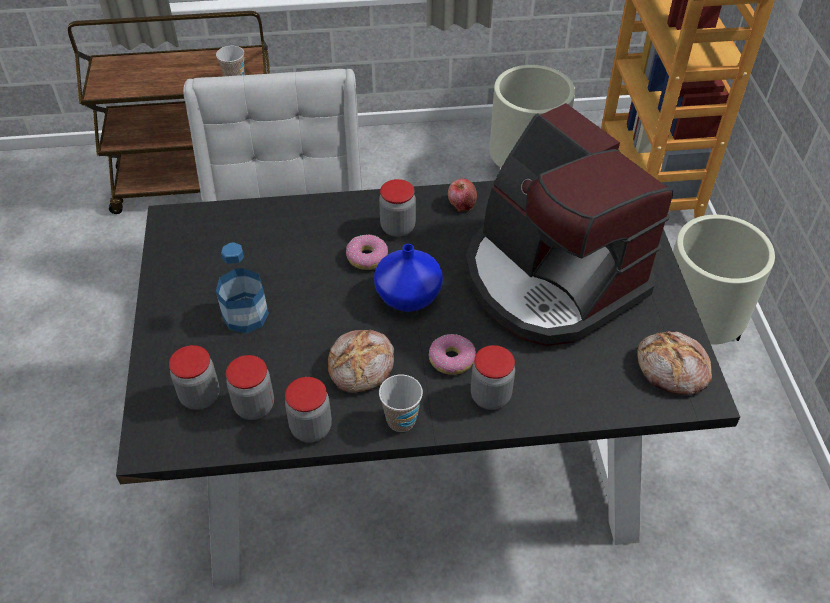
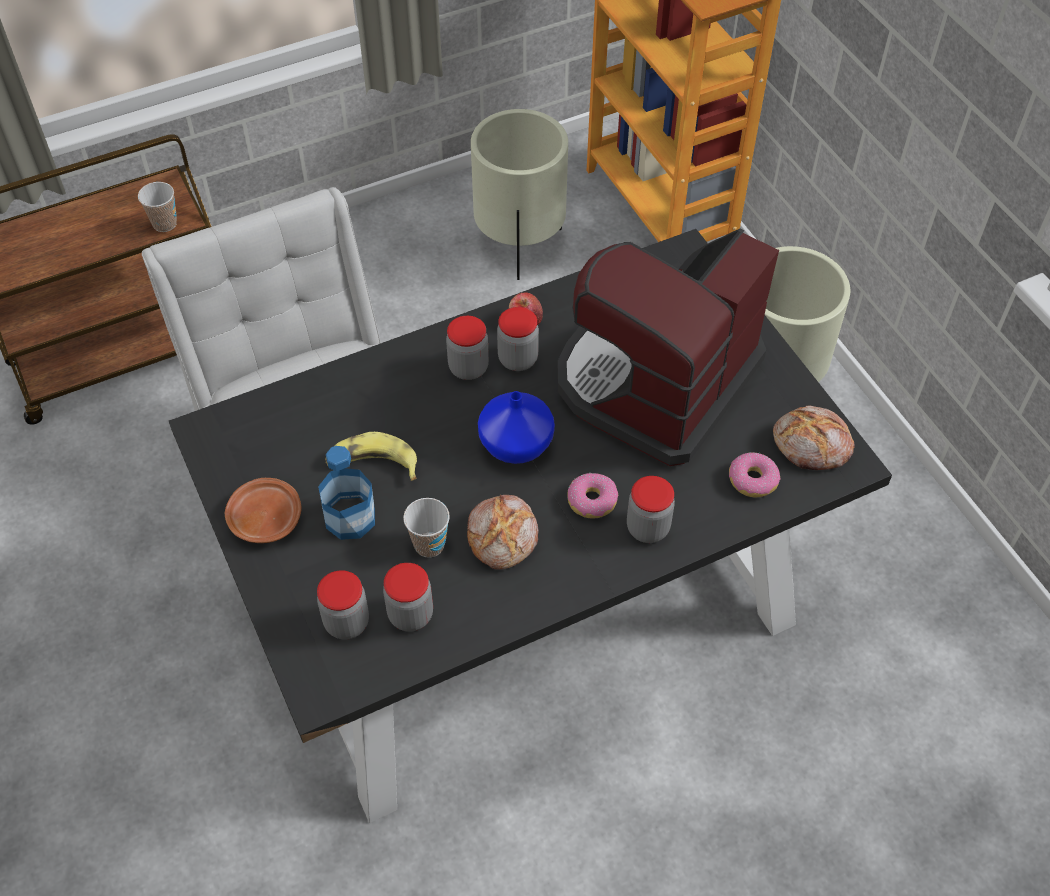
camera: 20 degrees left, 5 degrees up
jar [285,377,332,443] -> jar moved to [497,307,539,371]
donut [346,235,388,270] -> donut moved to [729,452,780,497]
cup [379,375,423,432] -> cup moved to [403,498,450,558]
coffee machine [466,103,673,346] -> coffee machine turned 90 degrees clockwise [557,229,779,466]
none -> brown plate [225,478,302,543]
none -> banana [325,432,417,481]

